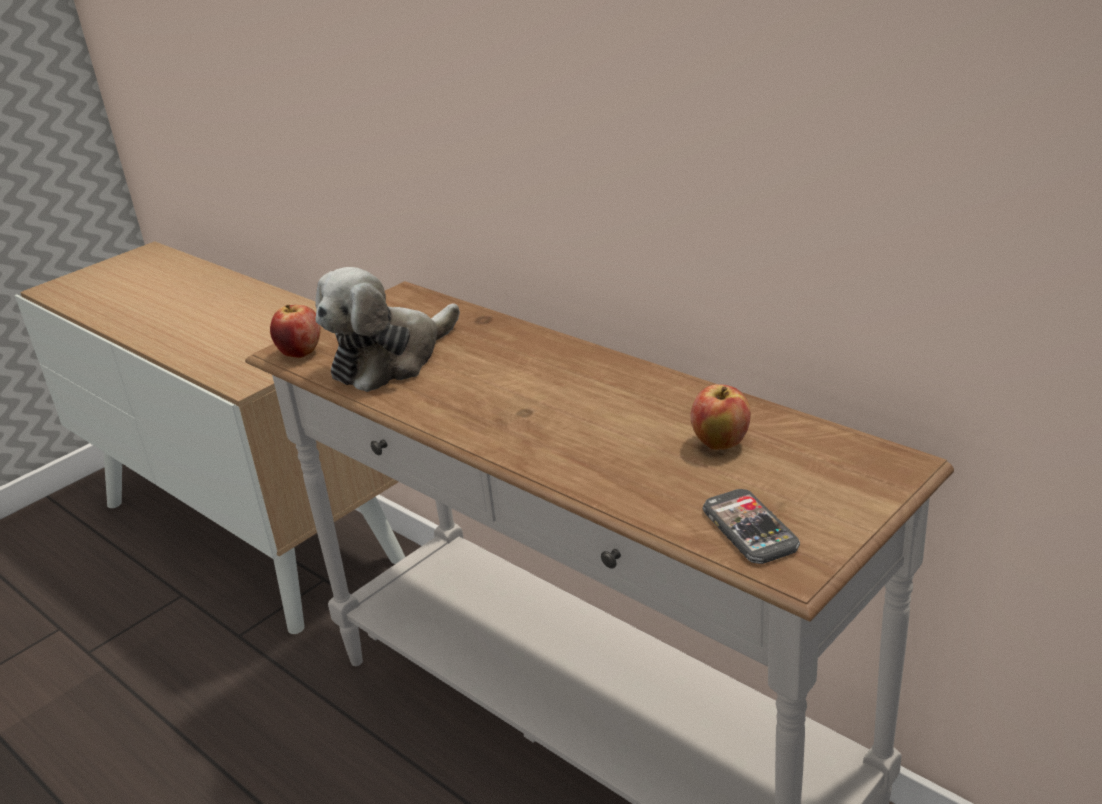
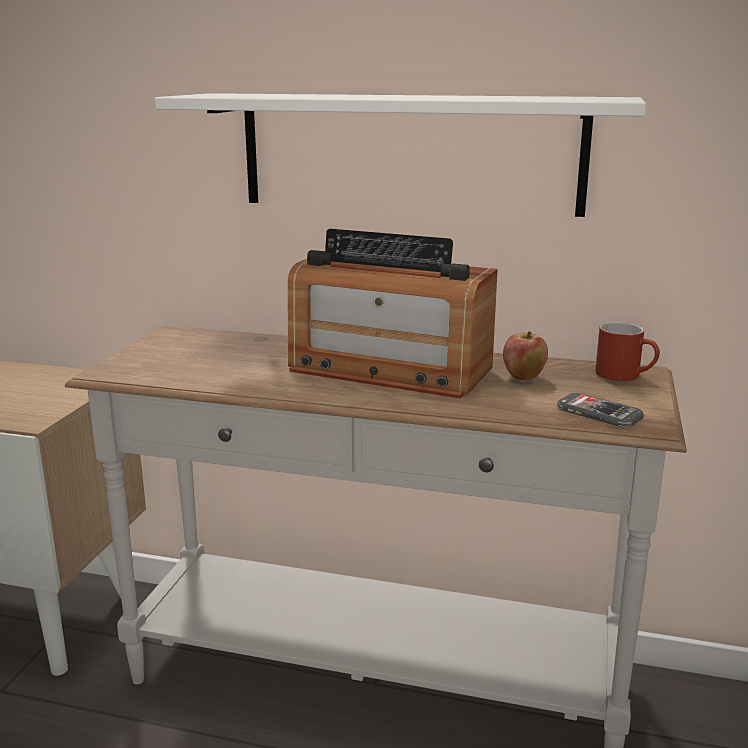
camera: 30 degrees left, 10 degrees down
apple [270,305,321,358] -> none
plush toy [315,267,460,392] -> none
none -> white shelf [155,93,646,217]
none -> radio [287,229,498,399]
none -> red mug [595,322,660,381]

